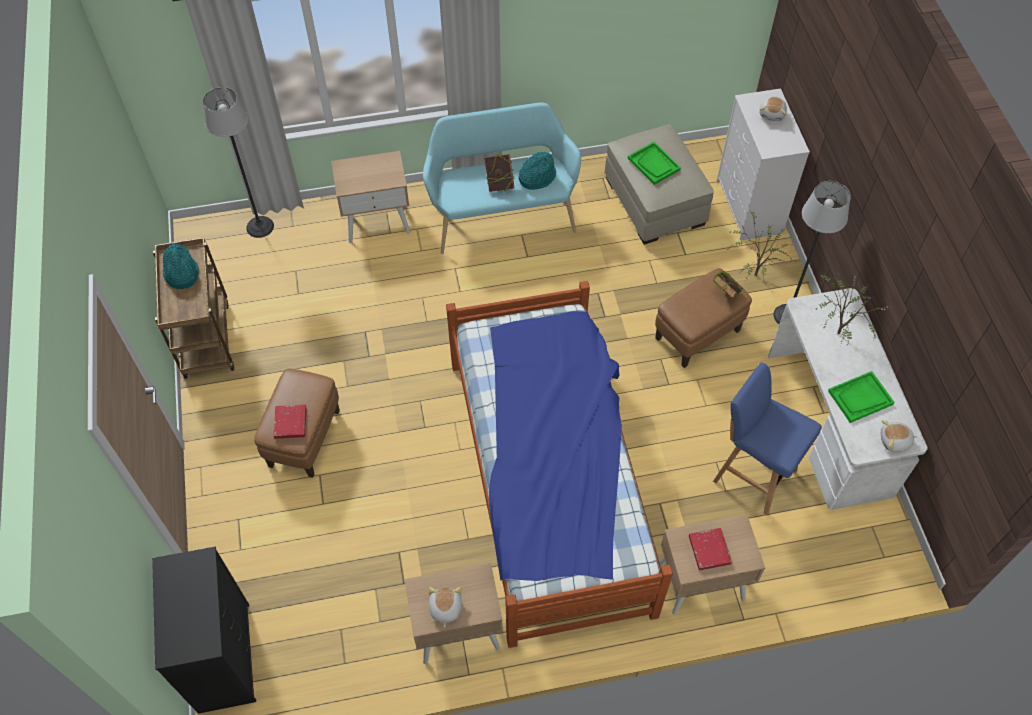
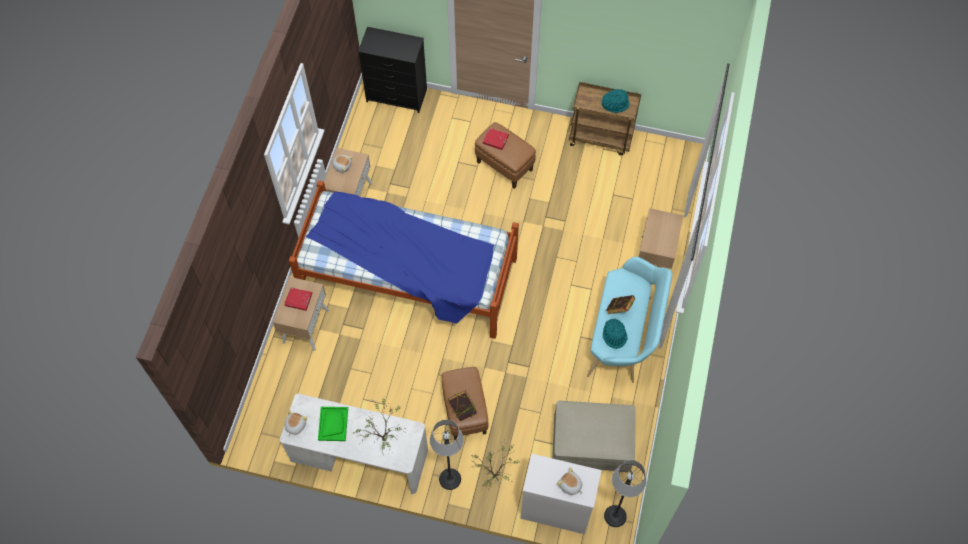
camera: 115 degrees right, 5 degrees up
floor lamp [203,87,274,238] -> floor lamp moved to [604,460,646,527]
green tray [628,142,681,185] -> none
blue stool [713,363,822,515] -> none

